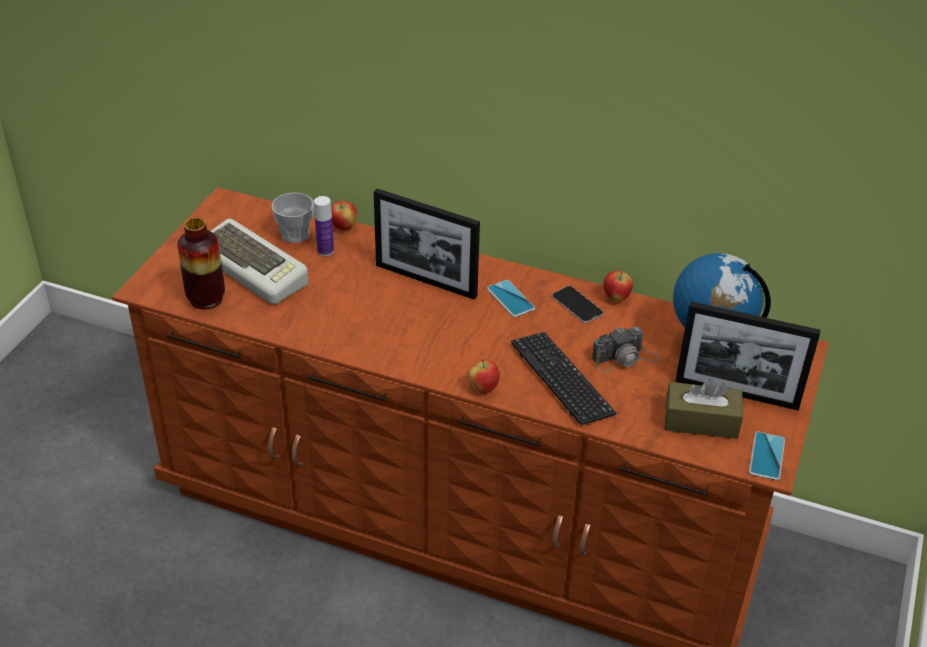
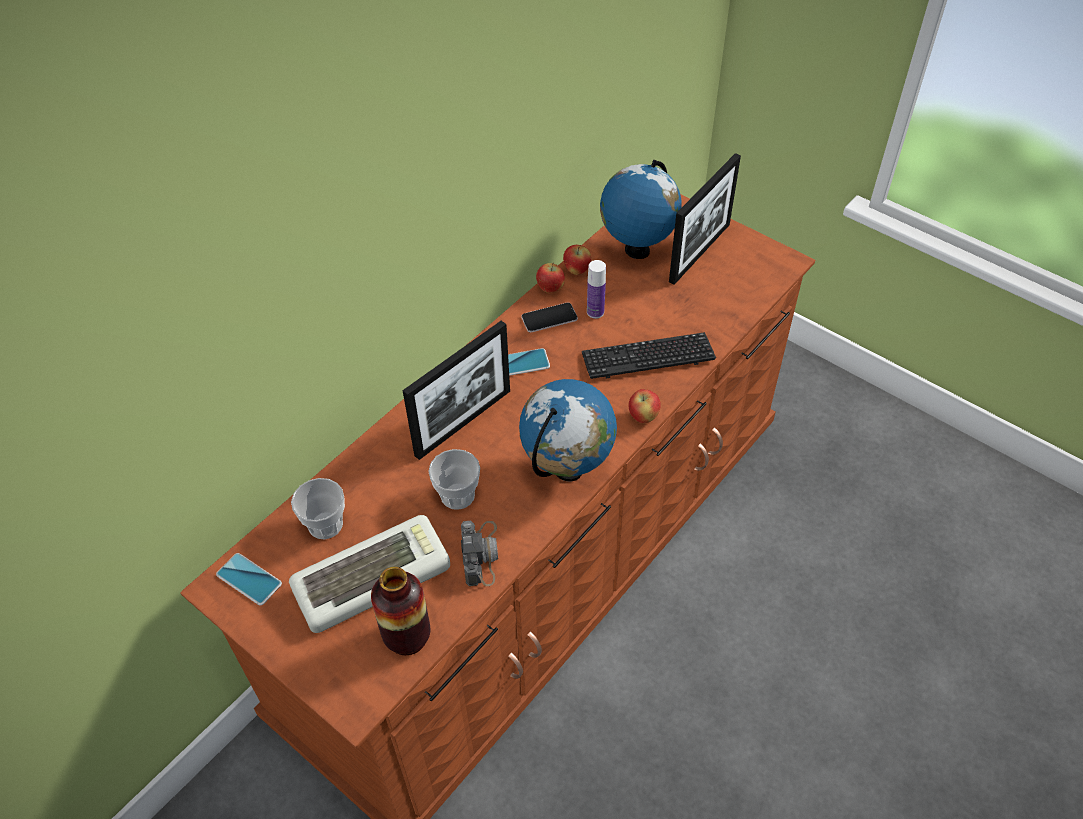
camera: 70 degrees left, 10 degrees up
bottle [314,196,334,256] -> bottle moved to [587,260,606,319]
apple [331,201,357,230] -> apple moved to [563,245,591,275]
camera [592,326,661,372] -> camera moved to [461,521,498,586]
brown tissue box [665,378,743,439] -> none
phone [749,432,785,480] -> phone moved to [216,553,282,605]
none -> cup [428,449,480,510]
none -> globe [519,379,617,481]

